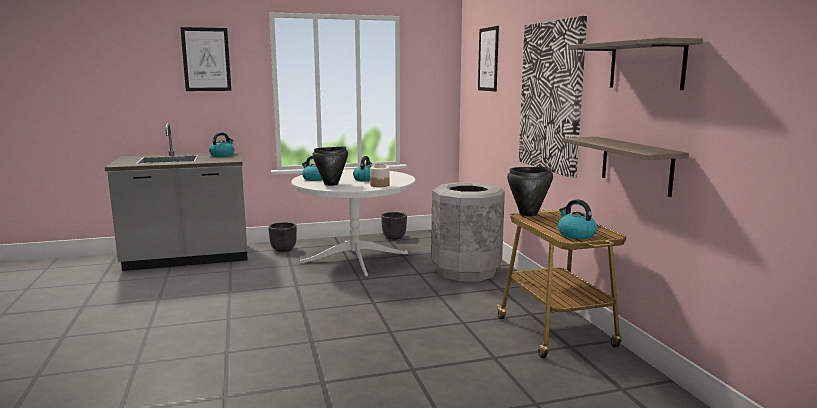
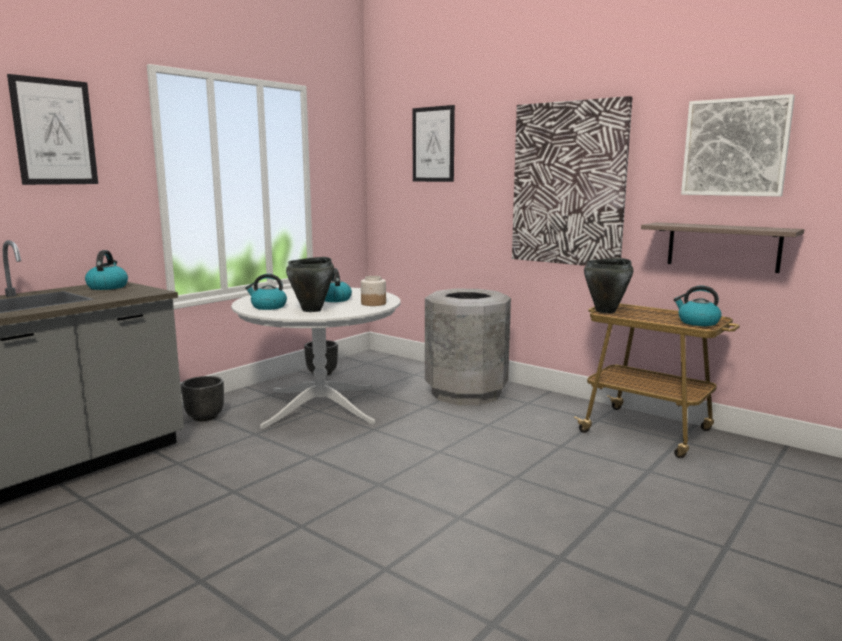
camera: 35 degrees left, 0 degrees up
shelf [568,38,703,90] -> picture [681,94,795,197]

